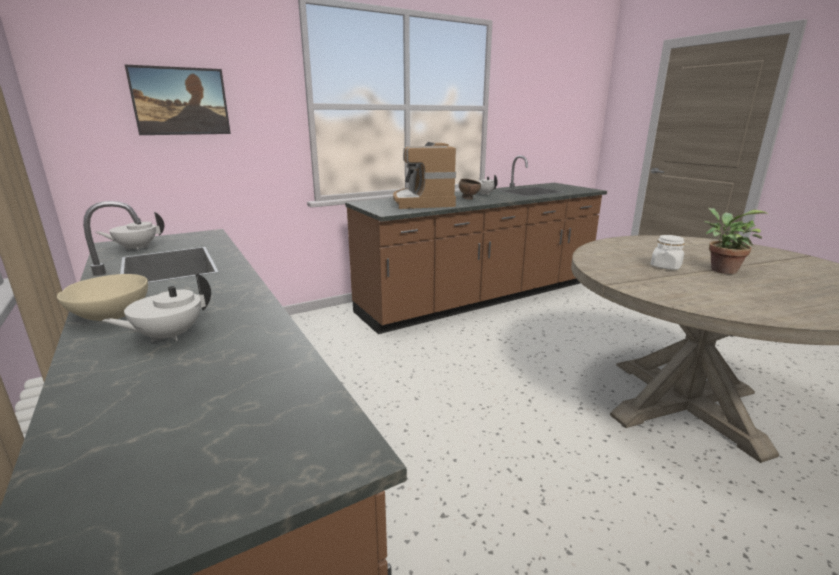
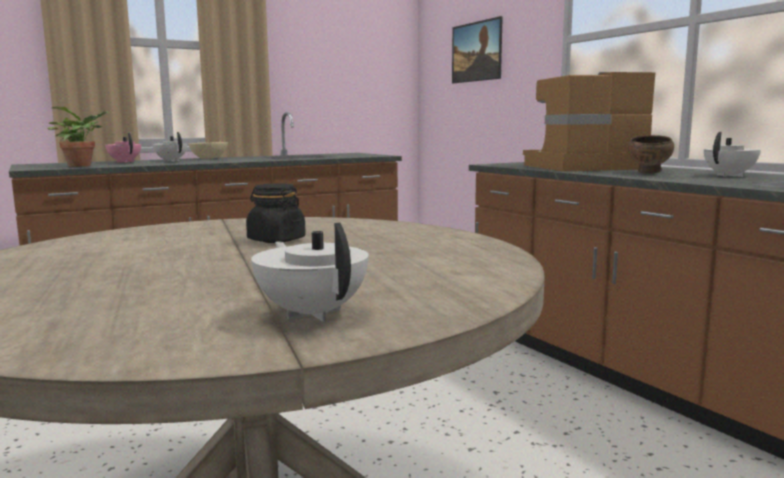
camera: 90 degrees right, 10 degrees down
white teapot [96,212,164,251] -> white teapot moved to [251,223,369,322]
white jar [651,235,684,270] -> black jar [246,183,306,243]
potted plant [704,208,768,274] -> potted plant moved to [48,107,110,167]
none -> pink teapot [105,133,141,163]

